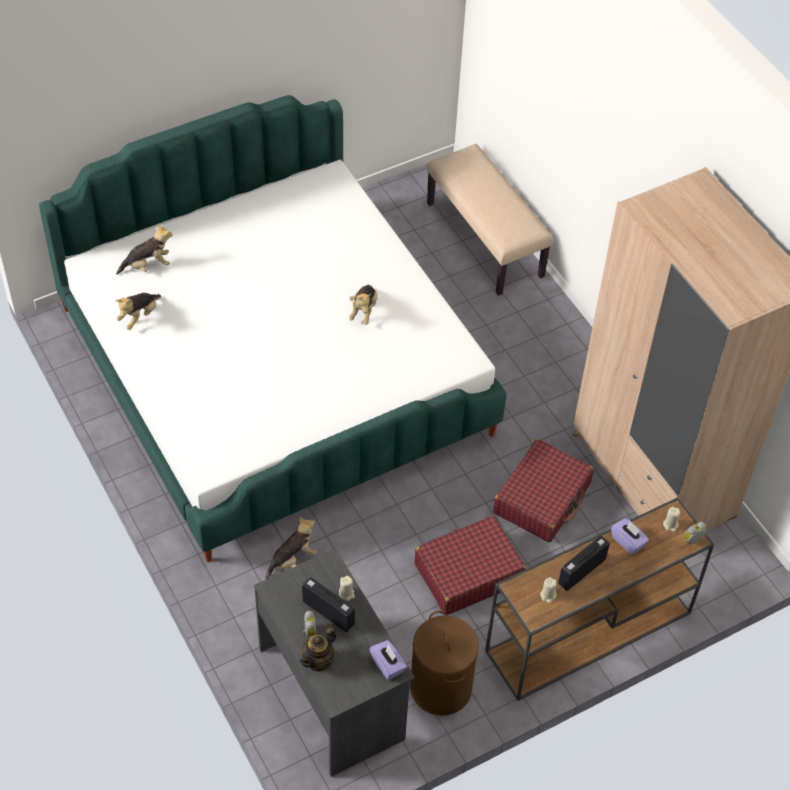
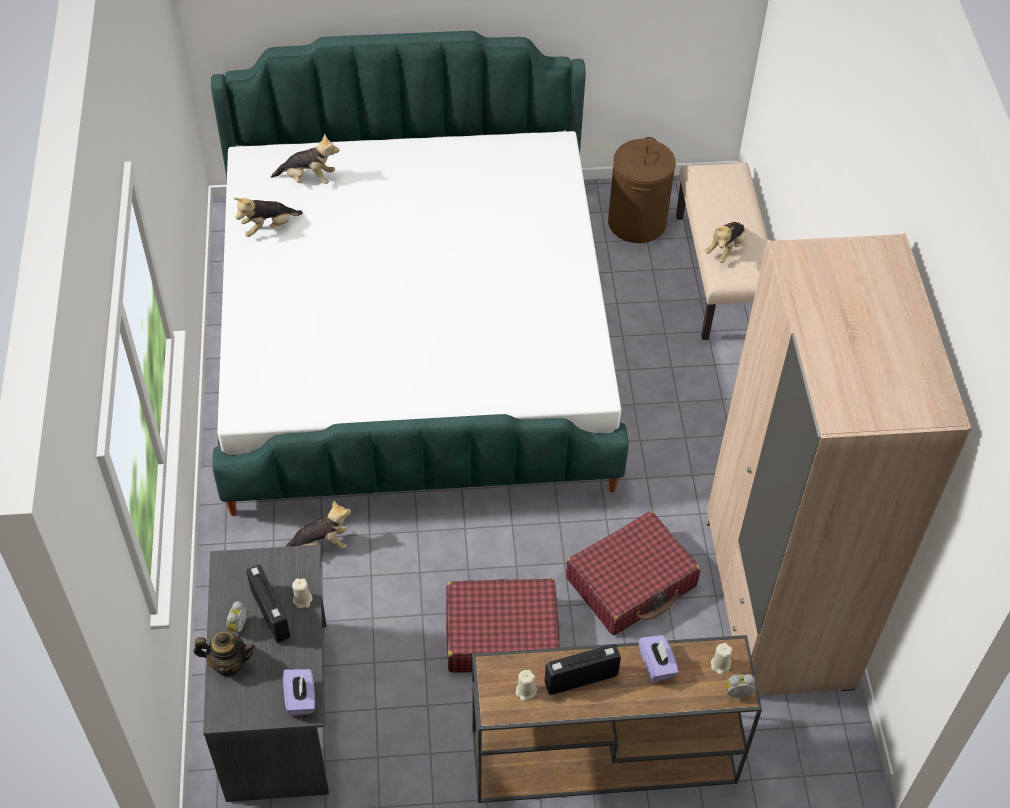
camera: 25 degrees right, 0 degrees up
teapot [300,627,336,672] -> teapot turned 150 degrees counterclockwise [194,632,255,676]
plush toy [349,285,378,325] -> plush toy moved to [705,222,746,263]
brown laundry basket [410,611,479,716] -> brown laundry basket moved to [608,137,676,243]

